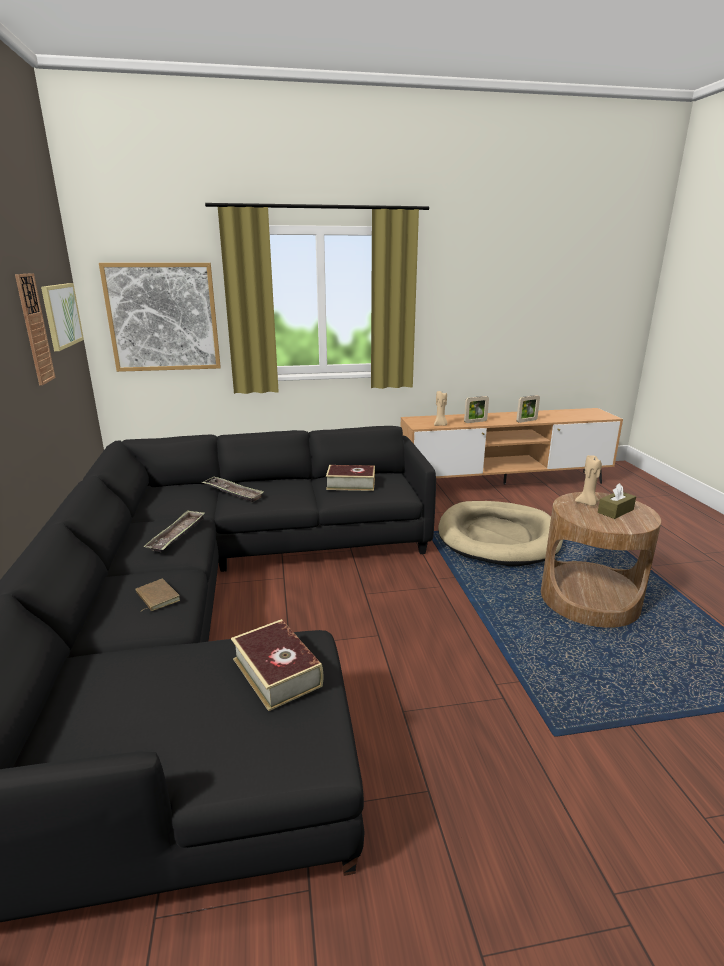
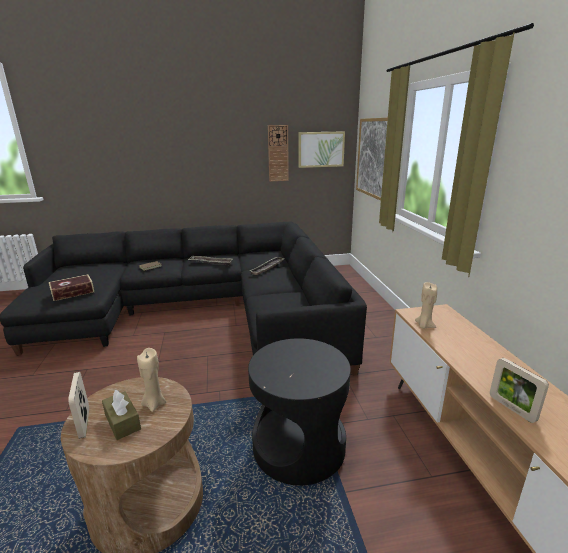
camera: 90 degrees right, 0 degrees up
book [326,465,375,491] -> none
beige dog bed [438,501,563,566] -> black side table [248,338,351,486]
picture frame [464,396,489,423] -> picture frame moved to [68,372,89,439]

